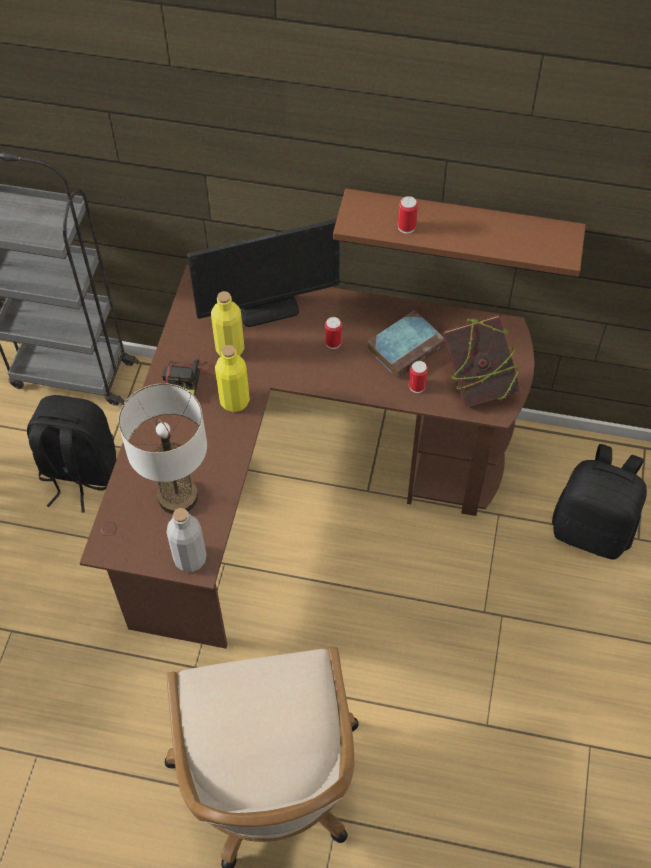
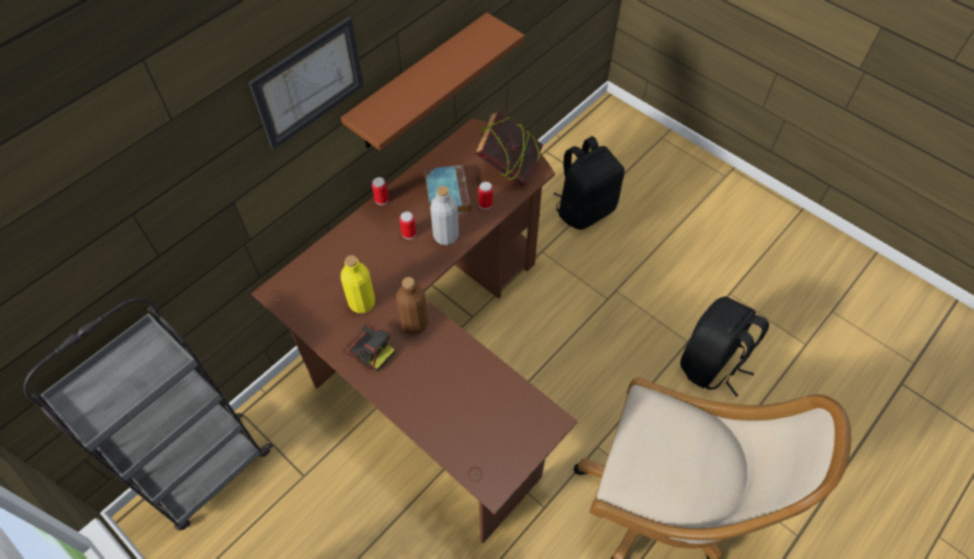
camera: 60 degrees left, 0 degrees up
black backpack [27,395,116,513] -> black backpack moved to [680,296,769,397]
table lamp [118,383,207,514] -> none
grey bottle [166,508,207,572] -> grey bottle moved to [430,186,459,245]
monitor [187,219,340,327] -> none
yellow bottle [215,345,250,412] -> brown bottle [396,277,429,335]
can [398,196,418,234] -> can moved to [372,177,389,205]
none -> picture [248,17,364,150]

